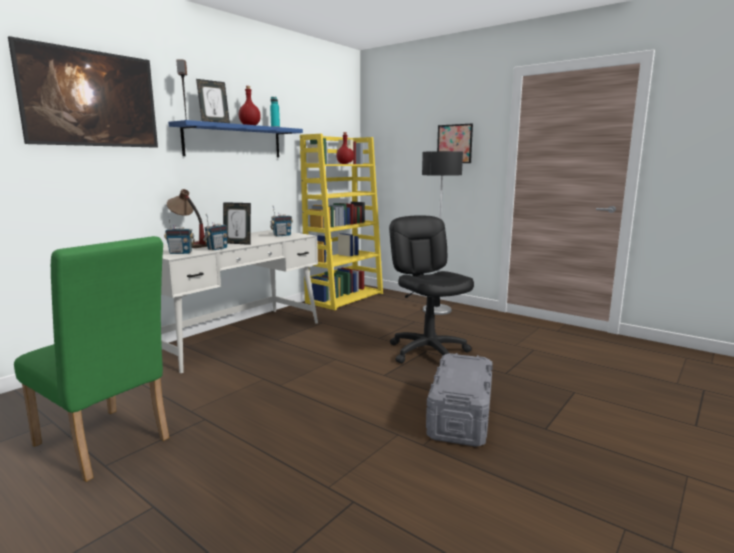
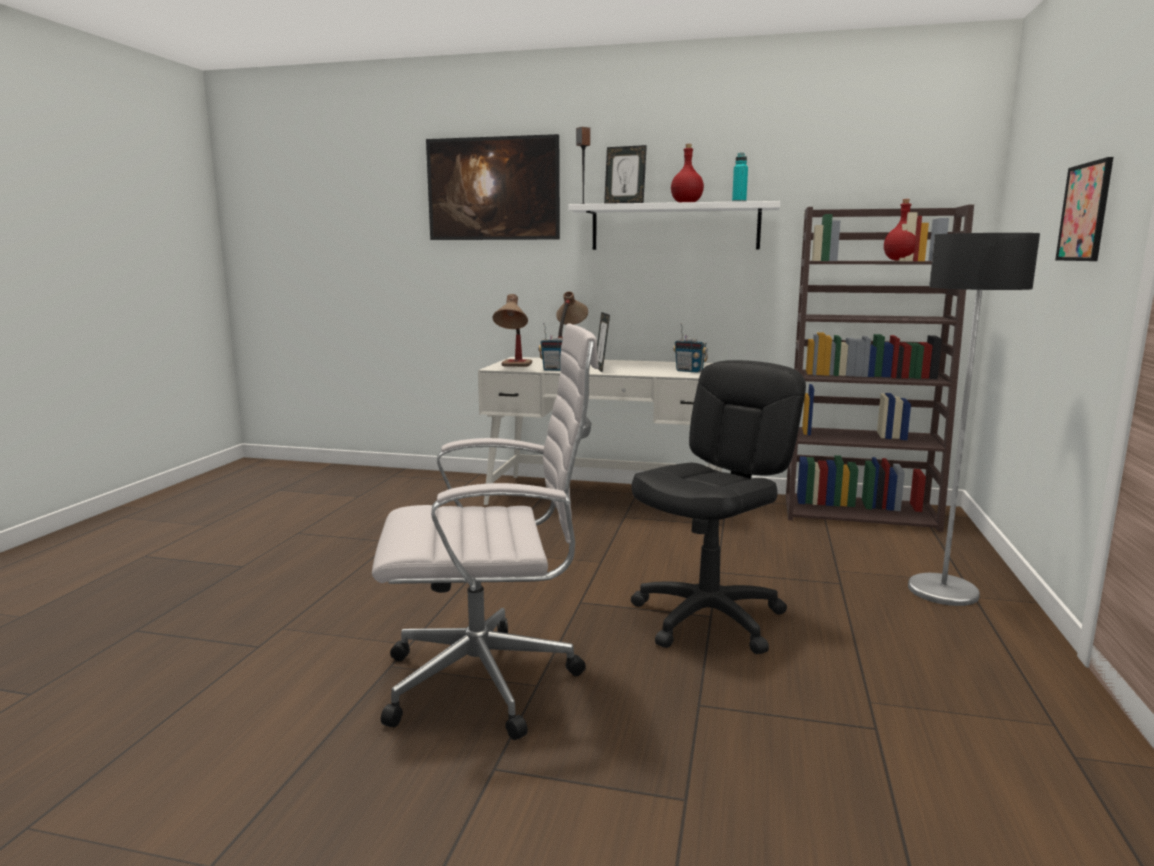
camera: 65 degrees right, 0 degrees up
green chair [14,236,169,482] -> none
radio [164,215,195,254] -> table lamp [493,294,532,367]
blue shelf [168,120,303,158] -> white shelf [568,201,780,250]
yellow bookcase [300,134,383,310] -> brown bookcase [786,204,974,532]
grey storage box [426,353,493,447] -> white office chair [372,323,599,740]

